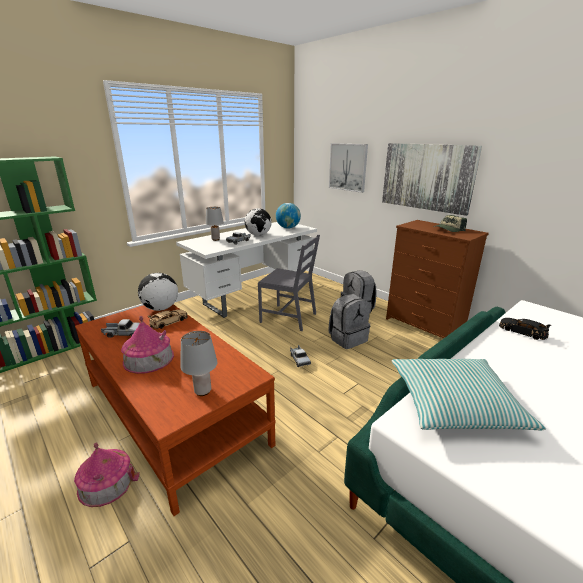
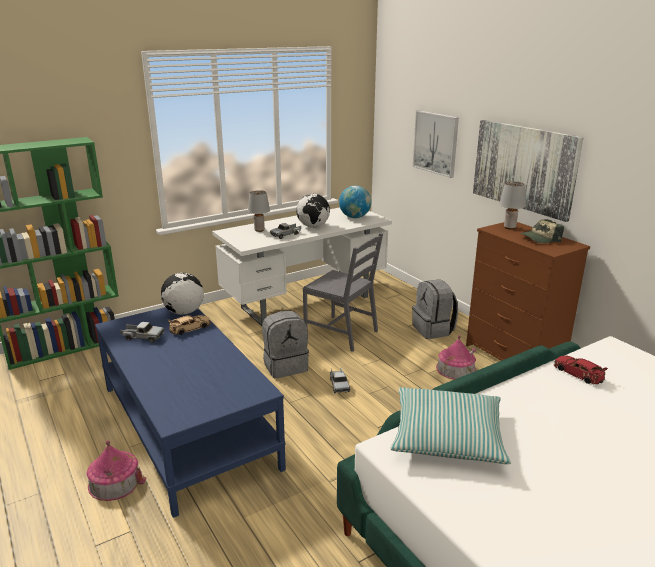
camera: 10 degrees right, 0 degrees up
brown coffee table [75,304,276,516] -> blue coffee table [95,307,286,518]
toy house [121,316,174,374] -> toy house moved to [436,335,476,380]
grey table lamp [180,331,217,396] -> grey table lamp moved to [499,182,526,230]
grey backpack [329,294,370,349] -> grey backpack moved to [262,311,309,379]
black toy car [499,318,551,340] -> red toy car [554,356,608,384]

